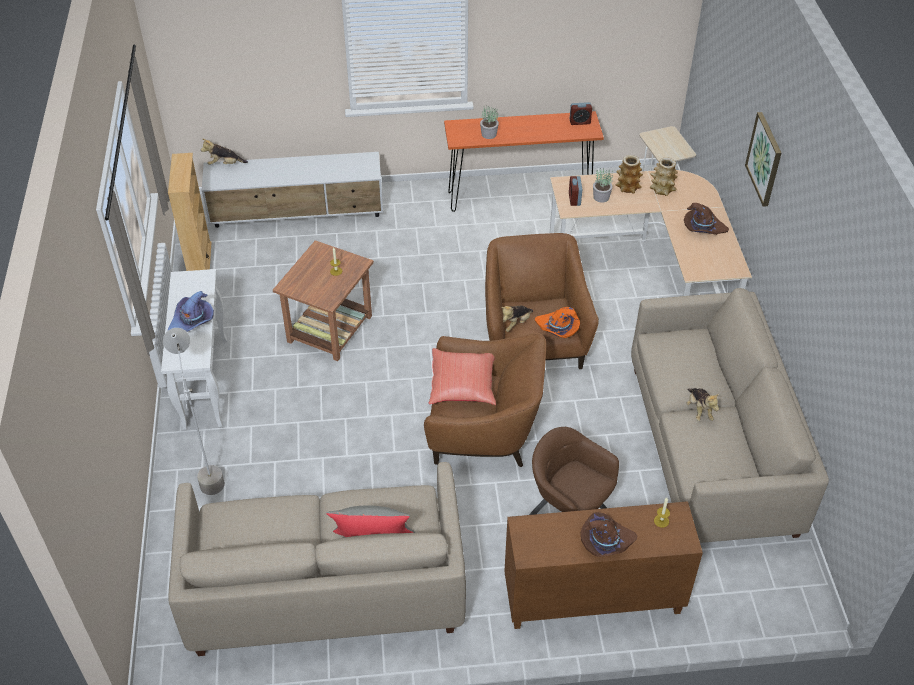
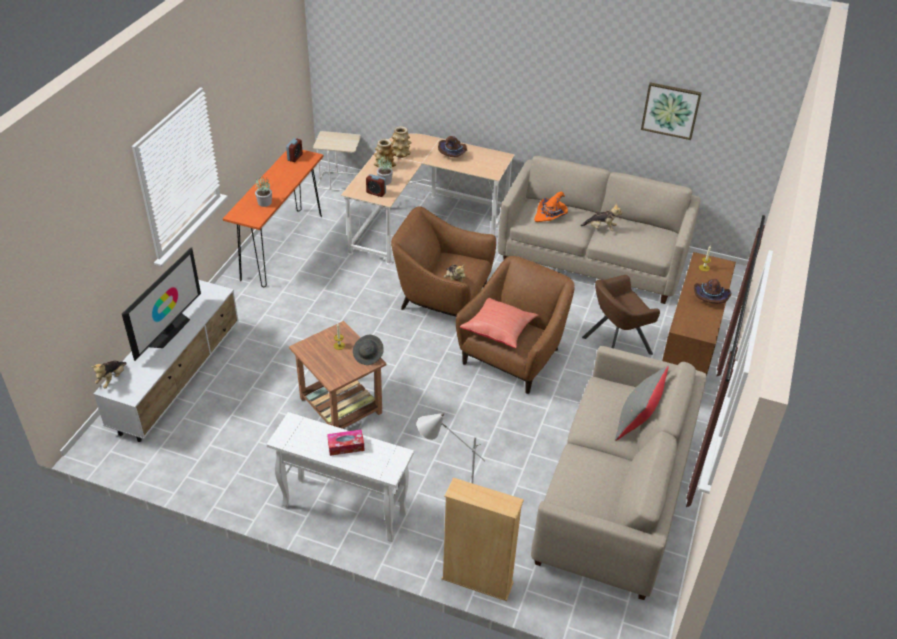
camera: 65 degrees left, 5 degrees down
beige bookcase [168,153,212,271] -> beige bookcase moved to [442,478,524,601]
purple hat [168,291,214,332] -> tissue box [327,430,365,456]
orange hat [535,307,580,338] -> orange hat moved to [534,191,568,222]
picture [745,112,781,207] -> picture moved to [641,82,702,140]
none -> television [122,247,201,361]
none -> grey hat [353,335,384,365]

